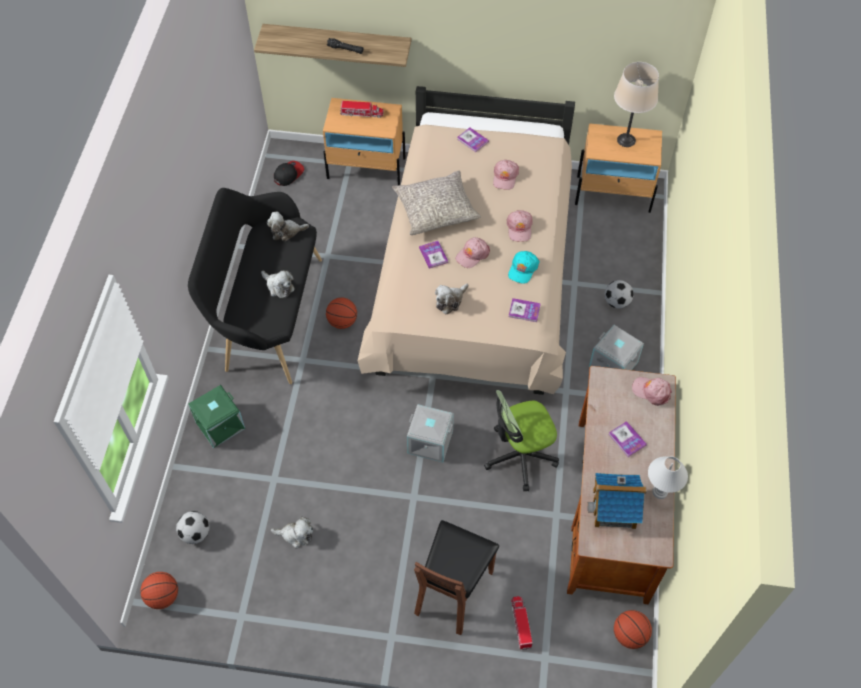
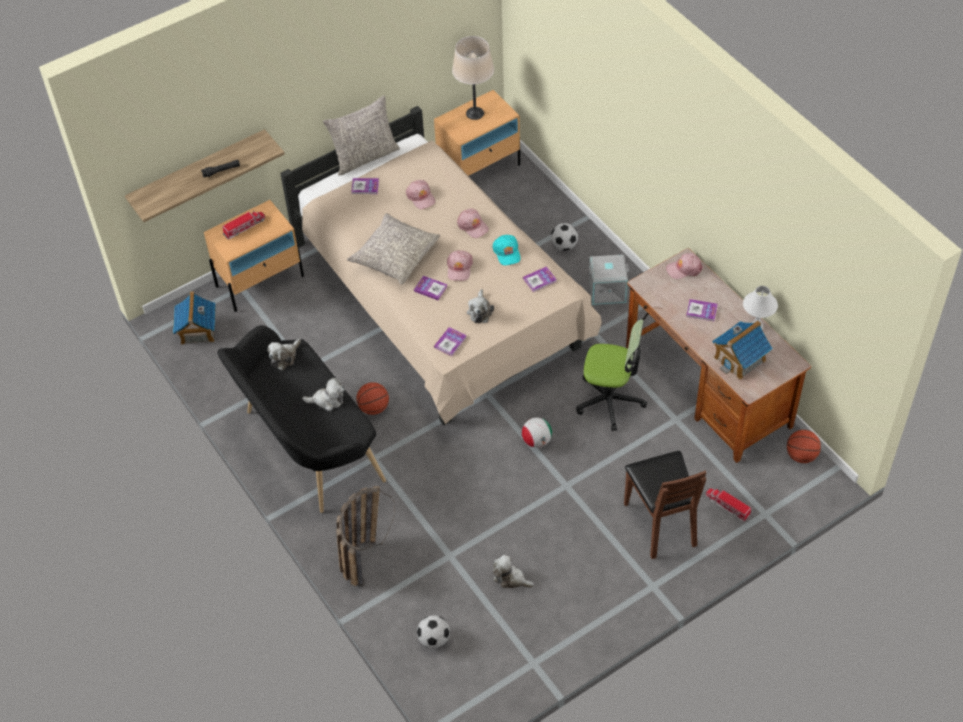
camera: 40 degrees left, 5 degrees down
basketball [140,572,178,609] -> none
green storage box [188,385,245,448] -> basket [336,486,395,586]
plush toy [271,516,313,549] -> plush toy turned 120 degrees counterclockwise [493,555,534,588]
cap [274,161,304,186] -> toy house [173,291,216,345]
grey storage box [407,404,454,463] -> football [522,417,552,448]
office chair [484,390,559,491] -> office chair turned 105 degrees counterclockwise [576,319,647,431]
none -> grey pillow [323,95,400,176]
none -> book [434,327,467,356]

